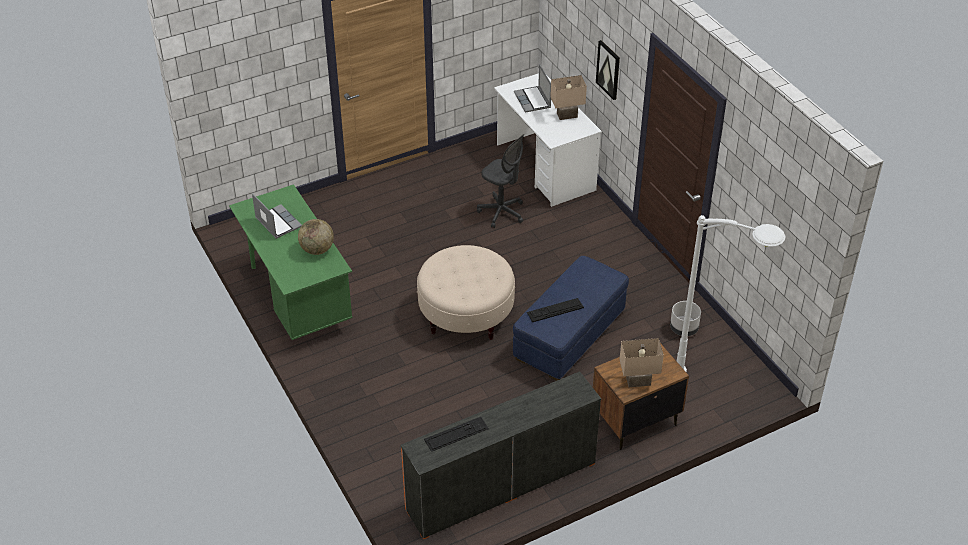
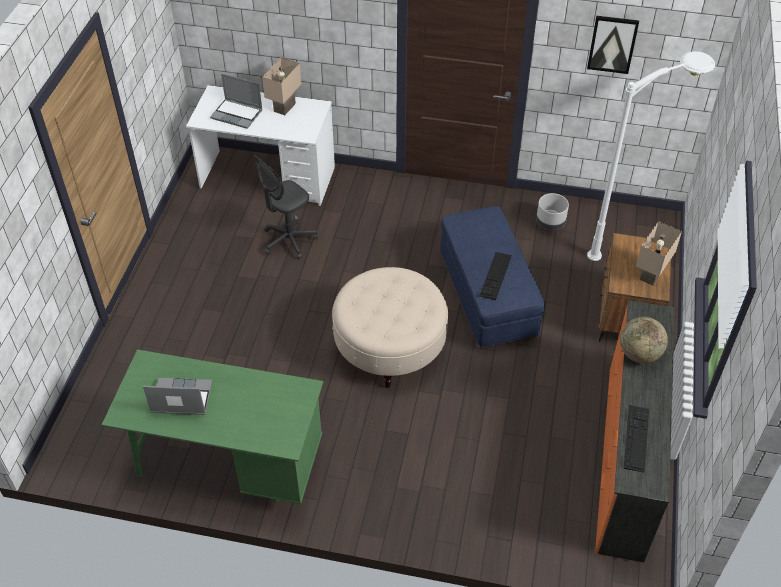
camera: 50 degrees left, 5 degrees up
globe [298,219,334,255] -> globe moved to [620,317,668,363]
grey office chair [477,134,524,228] -> grey office chair turned 150 degrees clockwise [255,156,318,259]
picture [596,40,620,100] -> picture moved to [587,16,639,74]

